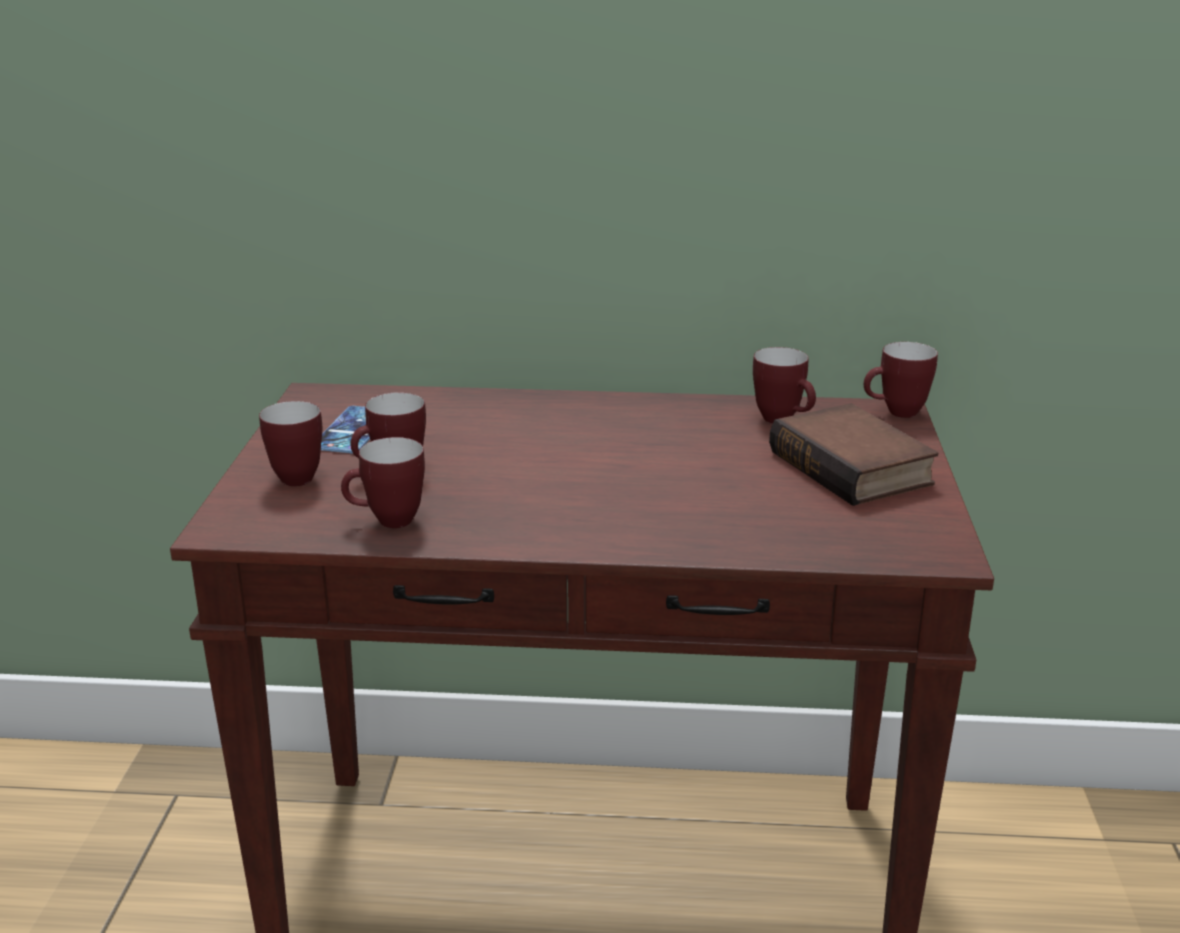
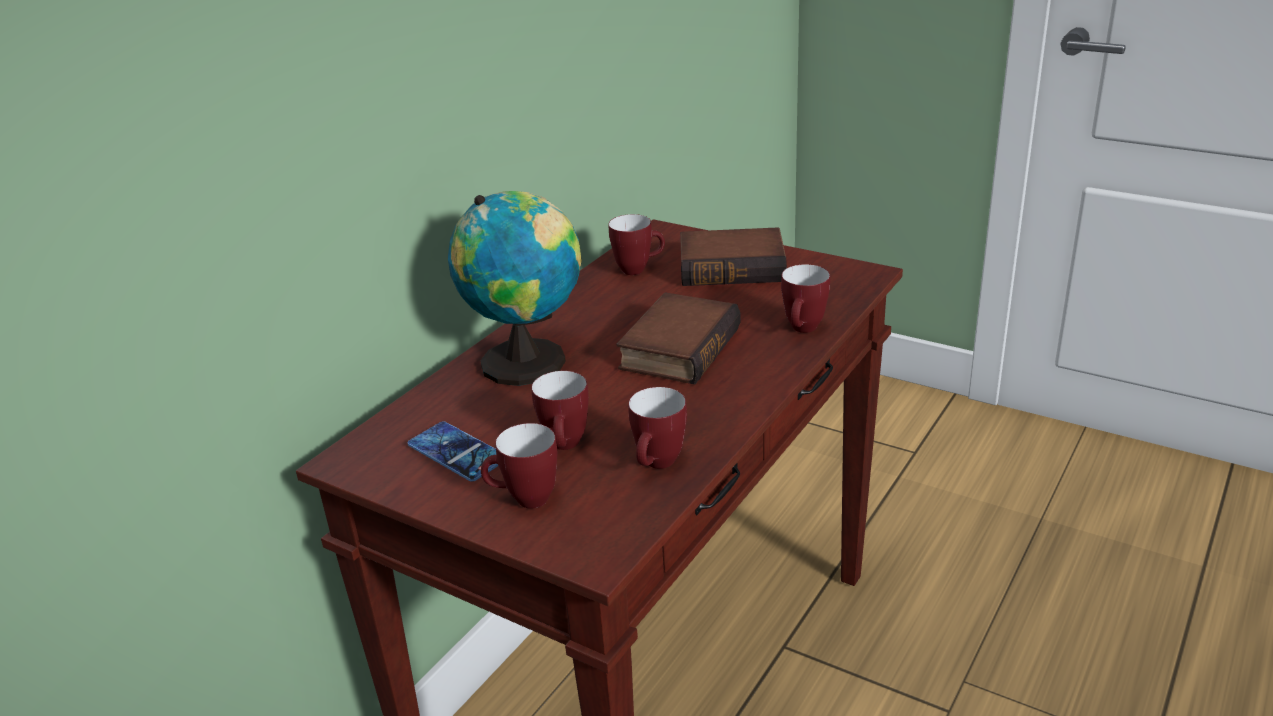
camera: 60 degrees left, 5 degrees up
mug [864,342,938,418] -> mug moved to [781,264,830,333]
none -> globe [448,191,582,386]
none -> book [617,292,741,384]

